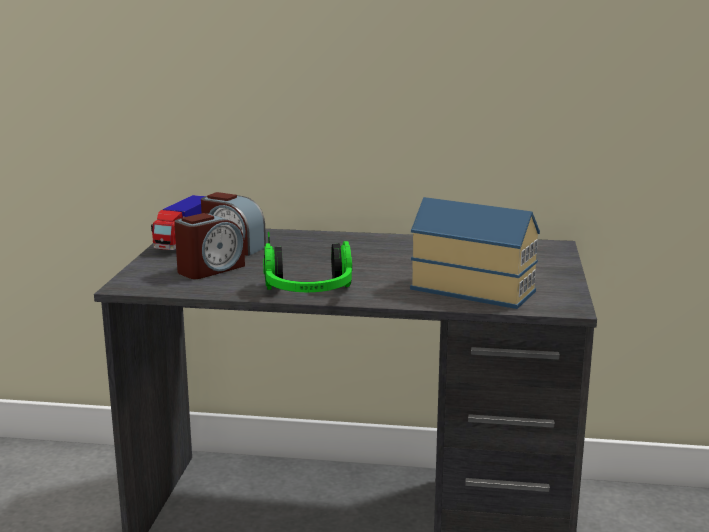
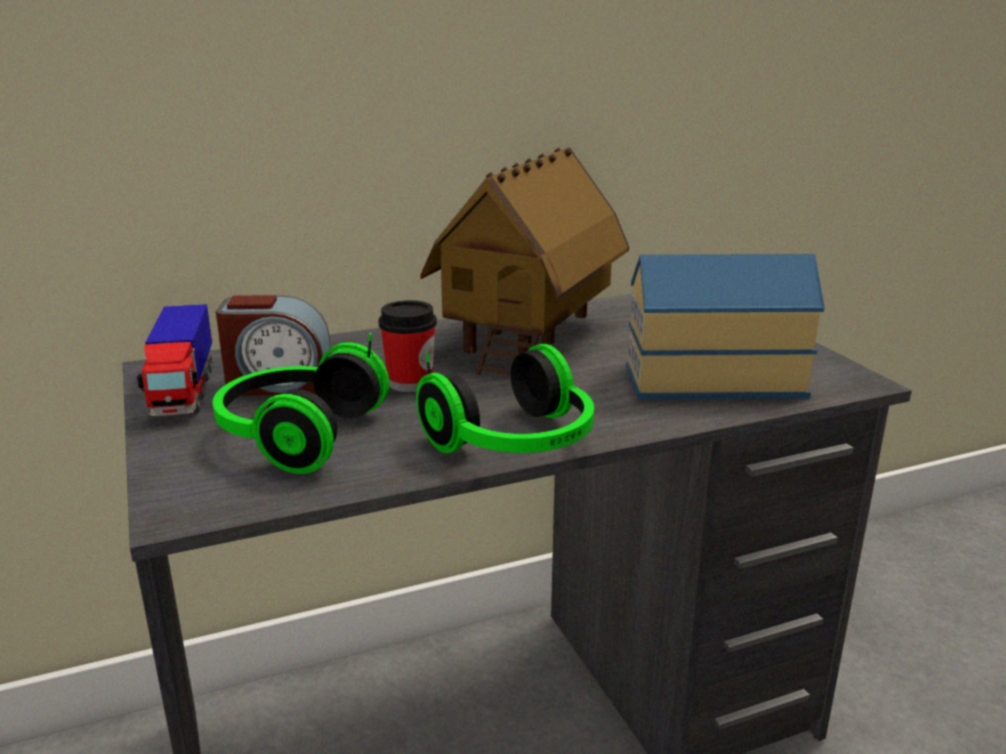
camera: 30 degrees left, 5 degrees up
alarm clock [174,213,245,279] -> headphones [213,333,390,474]
none -> cup [379,300,437,392]
none -> toy house [420,147,629,375]

